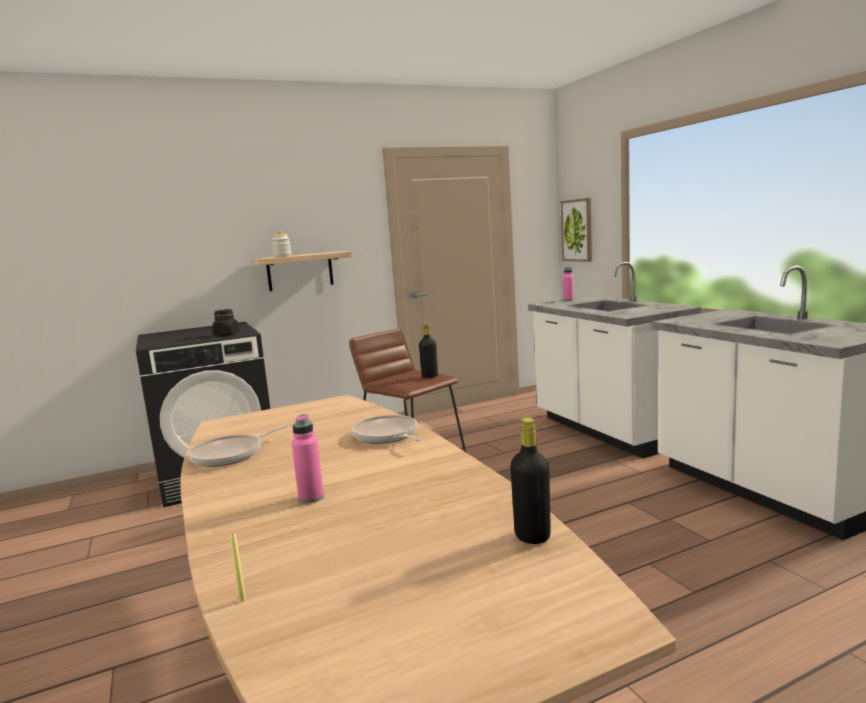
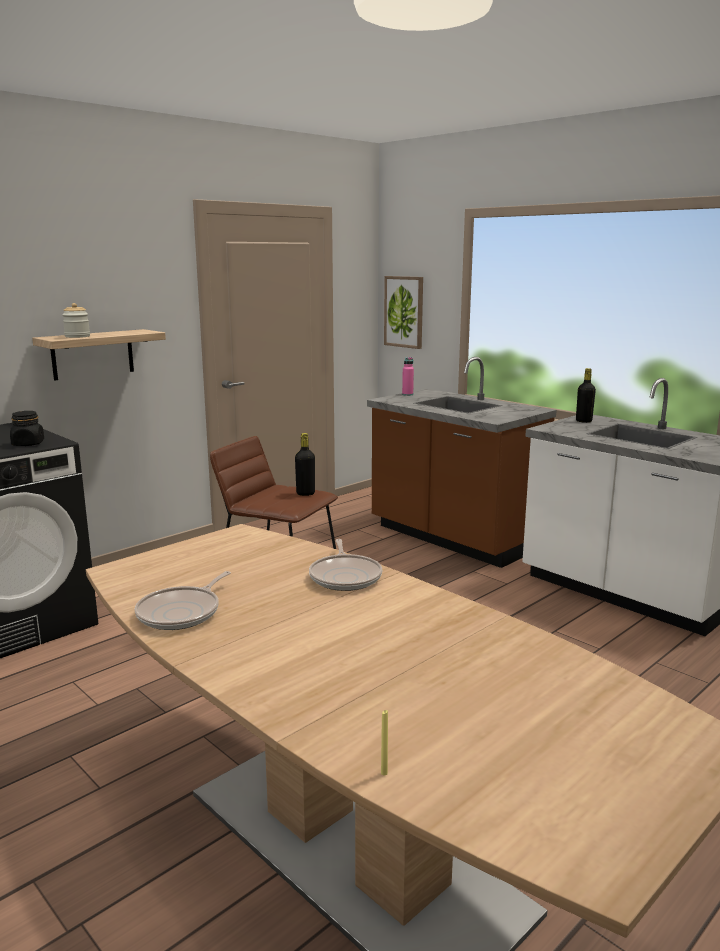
camera: 20 degrees left, 5 degrees up
pink bottle [292,414,324,503] -> none
frying pan [351,415,421,444] -> frying pan turned 135 degrees counterclockwise [309,539,382,591]
black bottle [510,418,551,544] -> black bottle moved to [576,368,596,423]
white counter [528,262,701,458] -> brown counter [367,357,557,568]

